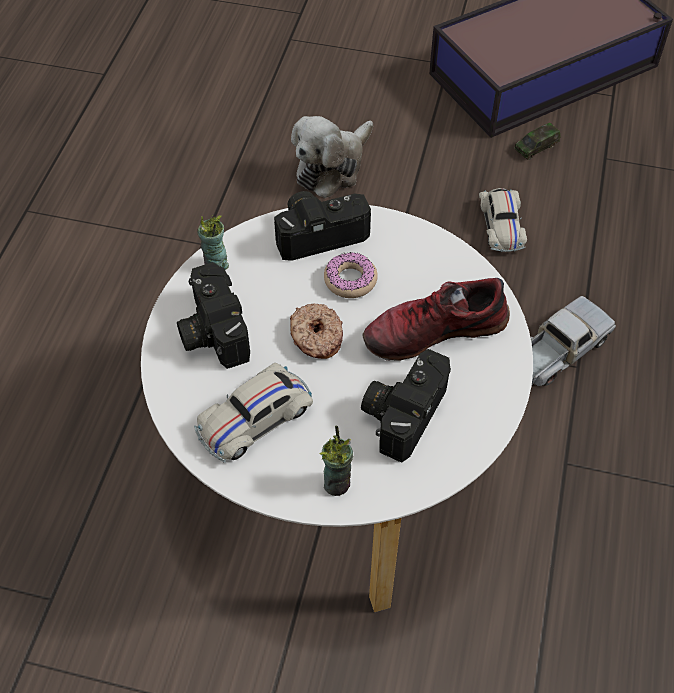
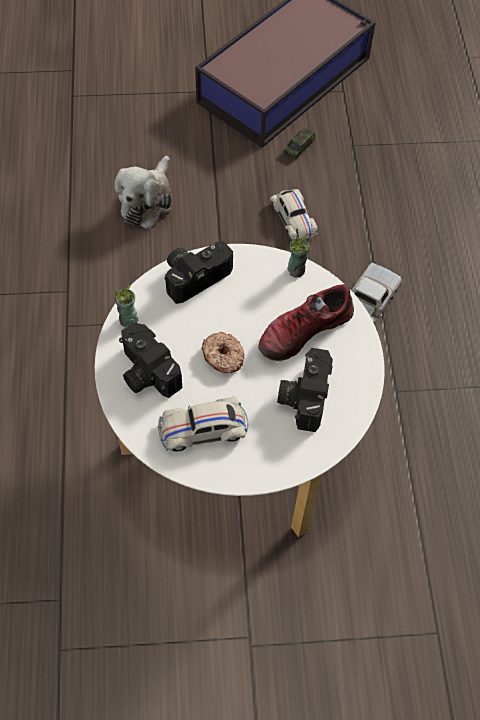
camera: 20 degrees left, 5 degrees up
white toy car [194,363,313,463] -> white toy car turned 45 degrees clockwise [158,397,248,452]
cup [320,425,353,496] -> cup moved to [287,229,310,278]
donut [324,252,378,298] -> none

